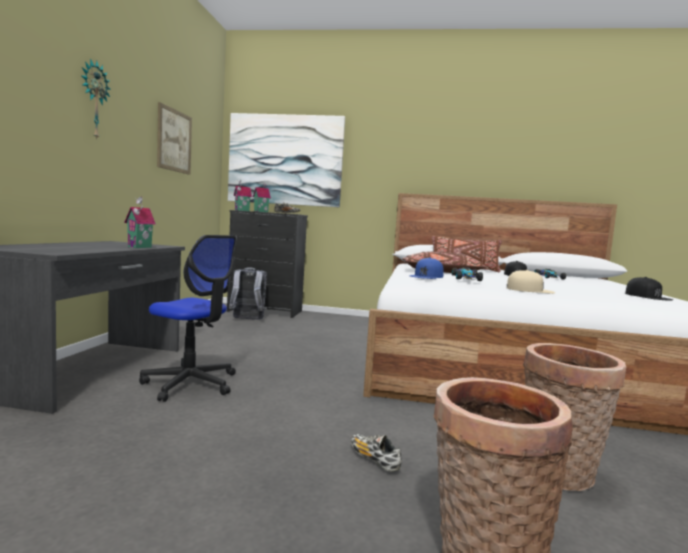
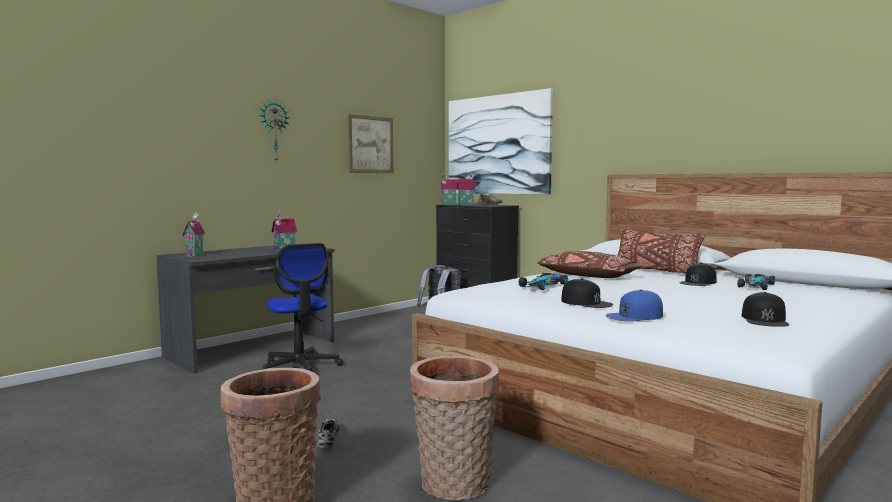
camera: 35 degrees right, 0 degrees up
blue cap [409,257,444,279] -> blue cap moved to [606,290,663,322]
beige cap [507,270,555,294] -> black cap [561,279,613,308]
none -> toy house [182,212,205,257]

